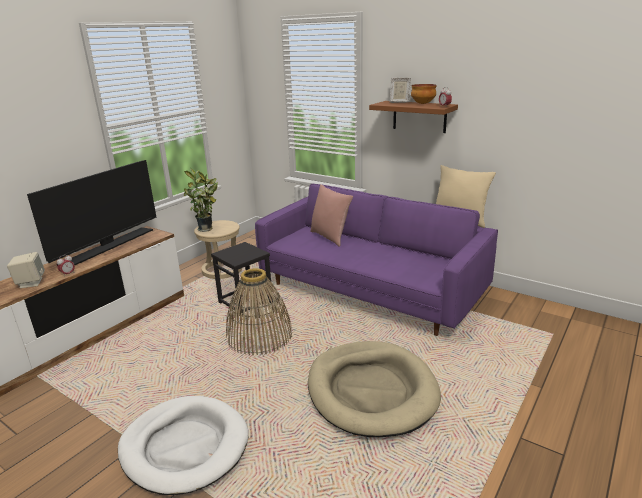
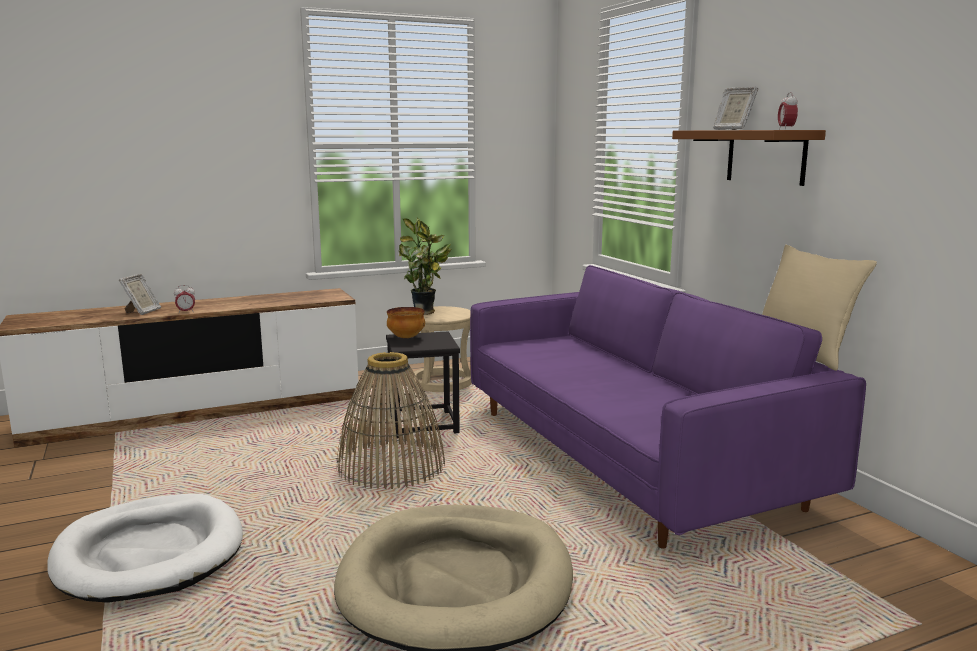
camera: 30 degrees right, 10 degrees down
beige speaker [7,252,45,288] -> picture frame [119,274,161,315]
television [27,160,156,265] -> none
pink pillow [310,184,353,247] -> none
bowl [411,84,437,104] -> bowl moved to [387,307,425,338]

